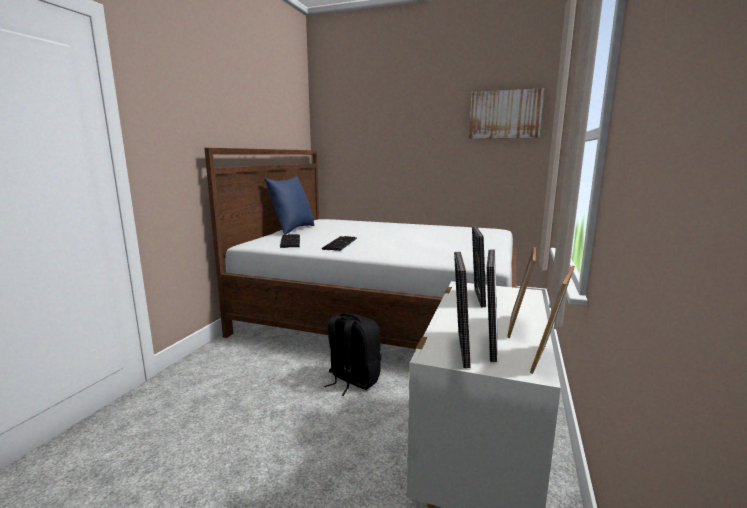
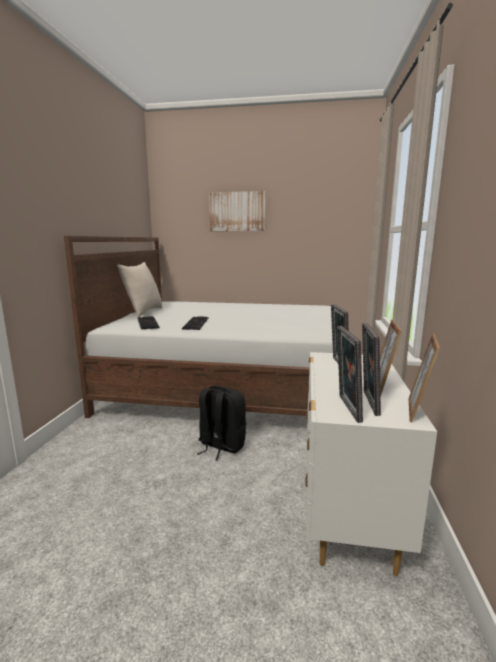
camera: 10 degrees left, 0 degrees up
blue pillow [264,176,315,235] -> beige pillow [117,262,163,317]
picture [469,88,544,139] -> picture moved to [209,191,266,231]

